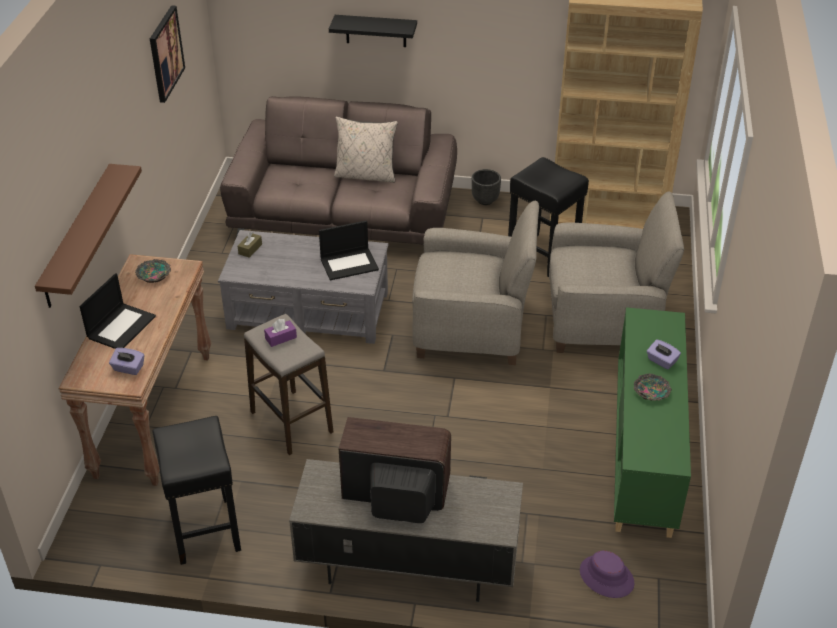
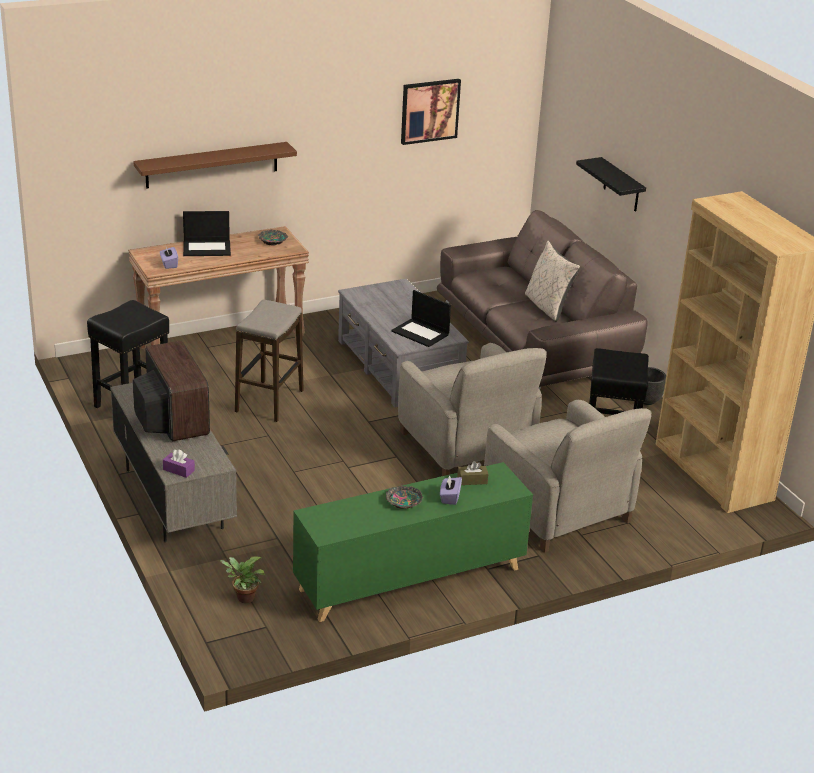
camera: 55 degrees right, 10 degrees down
brown tissue box [238,231,262,258] -> brown tissue box moved to [457,461,488,485]
purple tissue box [264,319,297,347] -> purple tissue box moved to [163,449,195,478]
purple hat [580,551,635,598] -> potted plant [220,556,266,603]

